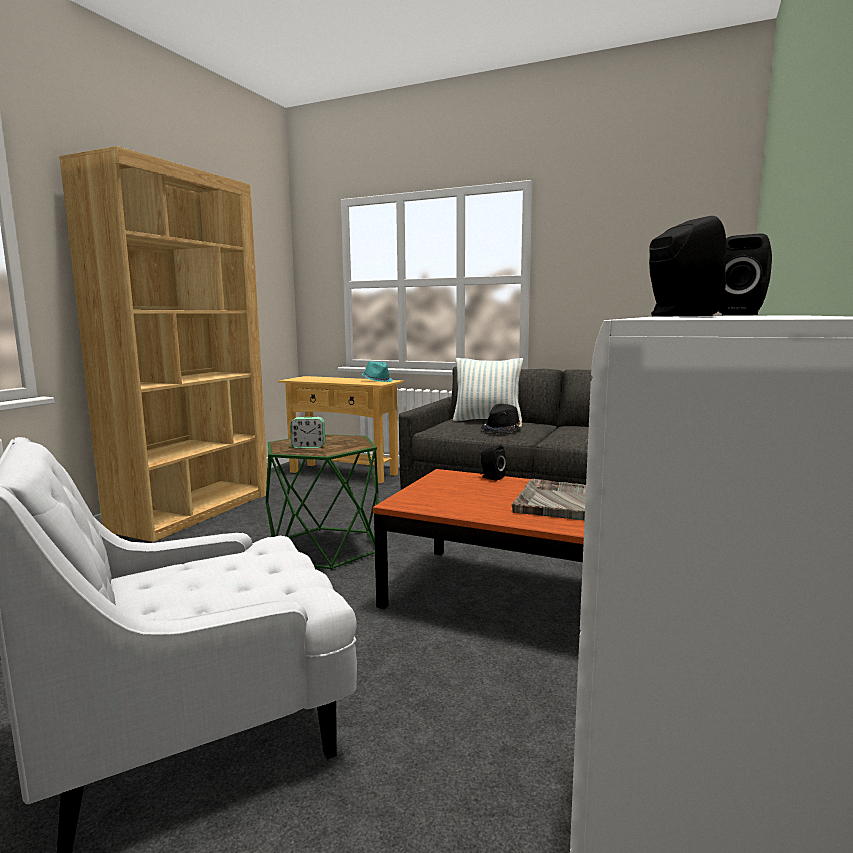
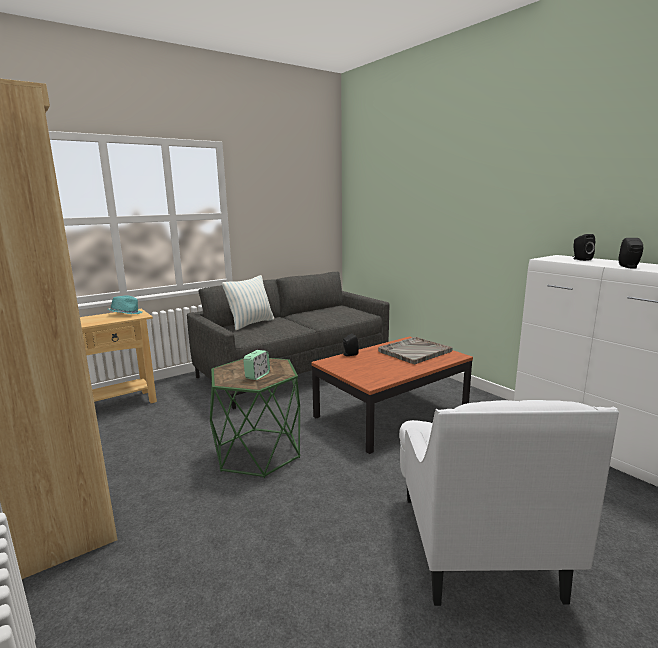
camera: 60 degrees left, 5 degrees up
black hat [482,404,522,434] -> none

